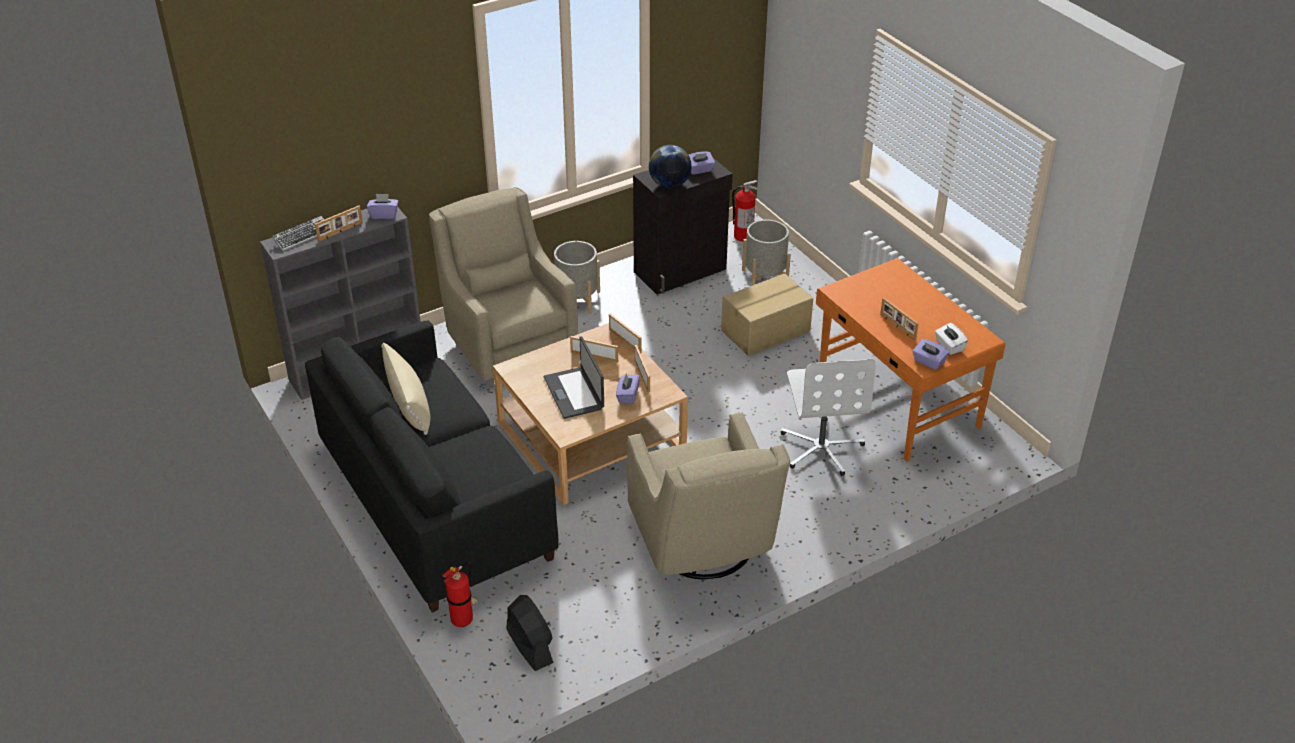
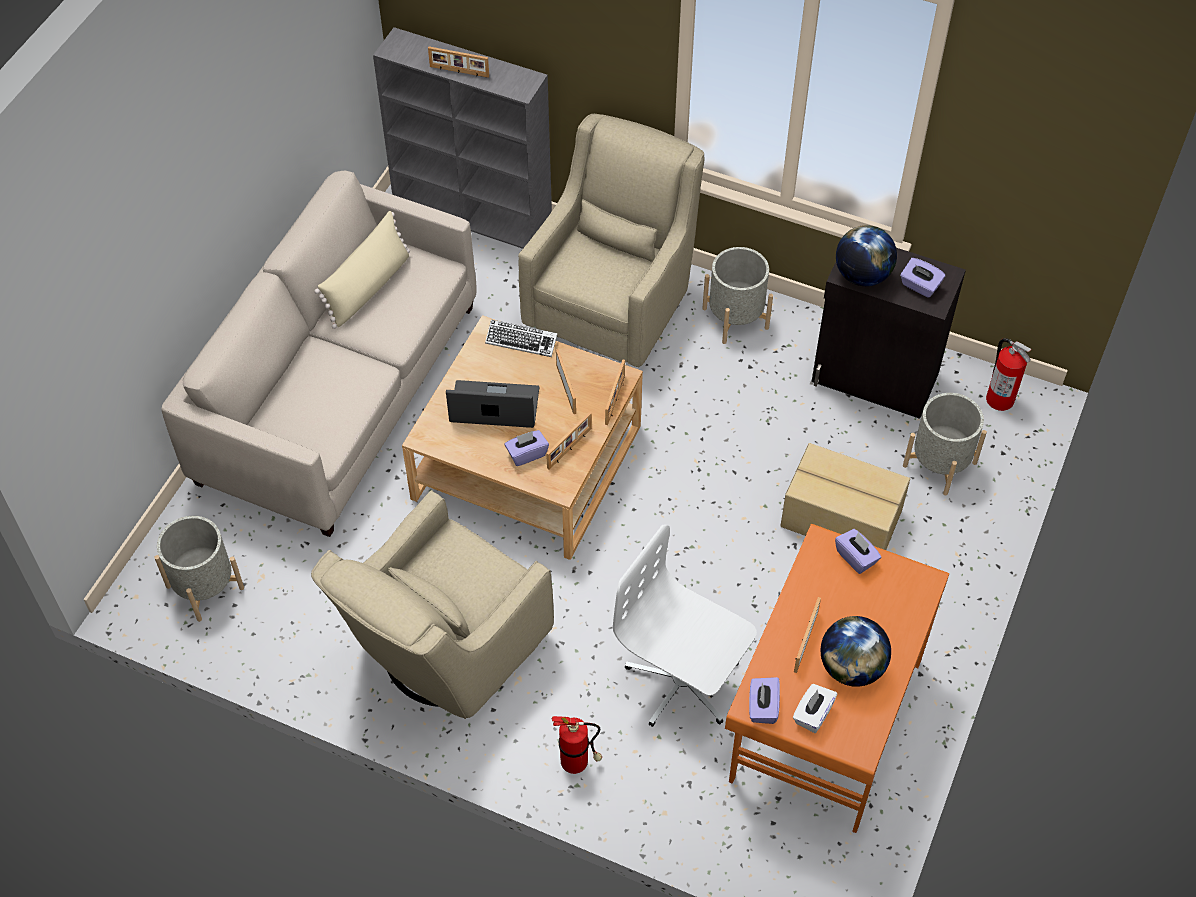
camera: 55 degrees right, 15 degrees up
keyboard [272,216,324,251] -> keyboard moved to [485,320,557,357]
black sofa [305,320,559,613] -> beige sofa [161,171,477,537]
purple tissue box [367,194,399,219] -> purple tissue box moved to [835,529,881,574]
fire extinguisher [442,562,477,627] -> fire extinguisher moved to [552,716,602,774]
black fan [506,595,554,671] -> grey planter [154,516,244,622]
laptop [544,336,604,419] -> laptop turned 60 degrees clockwise [446,380,539,428]
white office chair [781,359,876,476] -> white office chair turned 75 degrees clockwise [613,524,757,727]
none -> globe [821,616,891,687]

